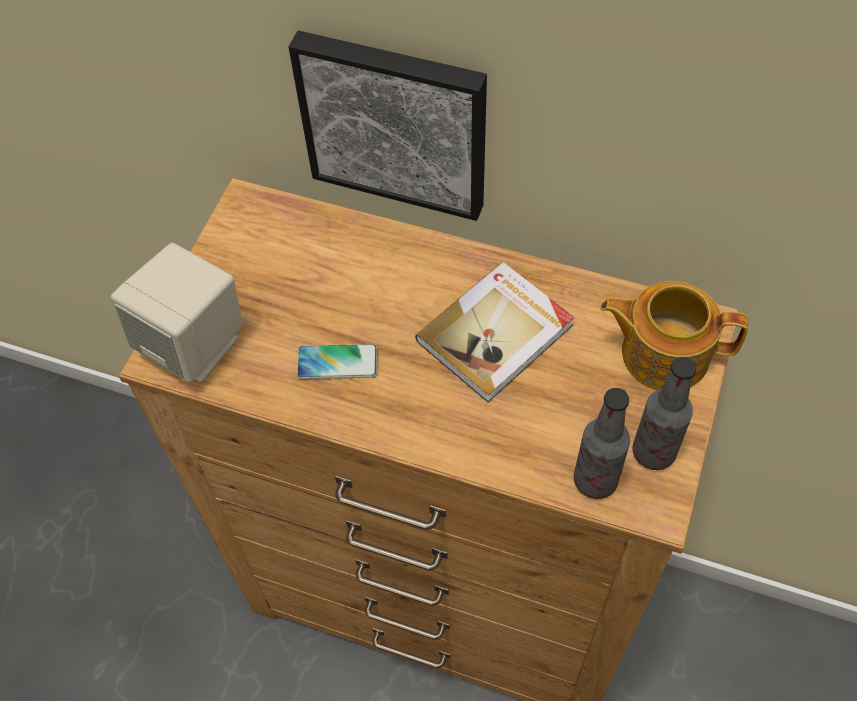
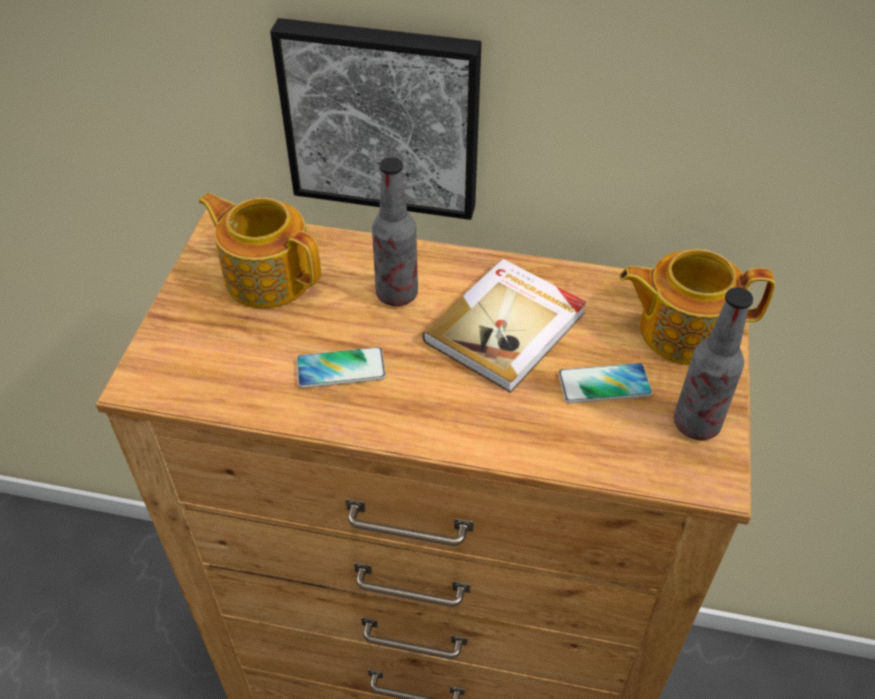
camera: 10 degrees left, 10 degrees down
beige speaker [111,243,243,383] -> none
bottle [574,388,630,499] -> bottle moved to [372,157,418,306]
none -> teapot [199,193,321,308]
none -> phone [558,363,652,403]

